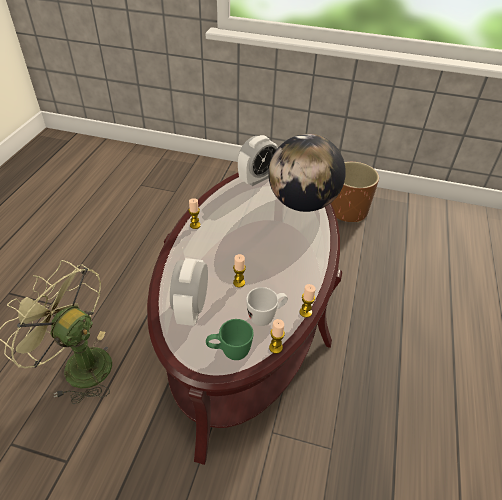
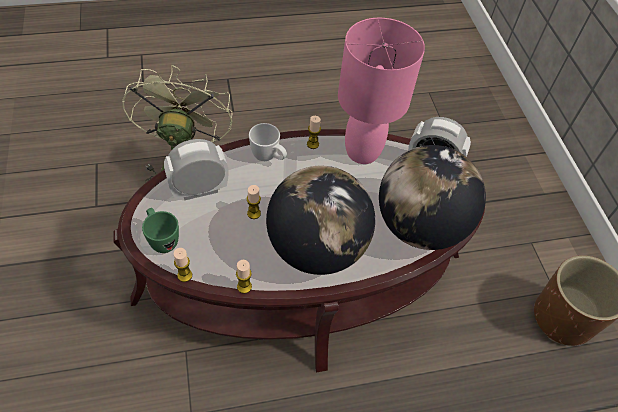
camera: 60 degrees right, 10 degrees up
white mug [246,287,288,326] -> white mug moved to [249,123,287,161]
none -> globe [266,166,375,275]
none -> pink table lamp [338,18,425,164]

